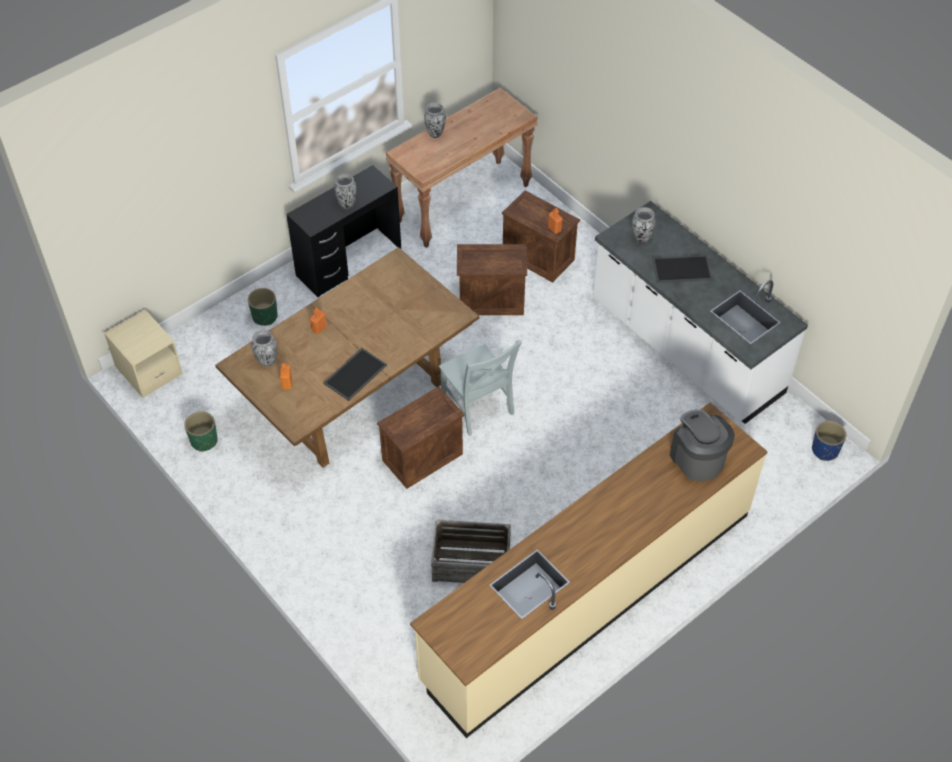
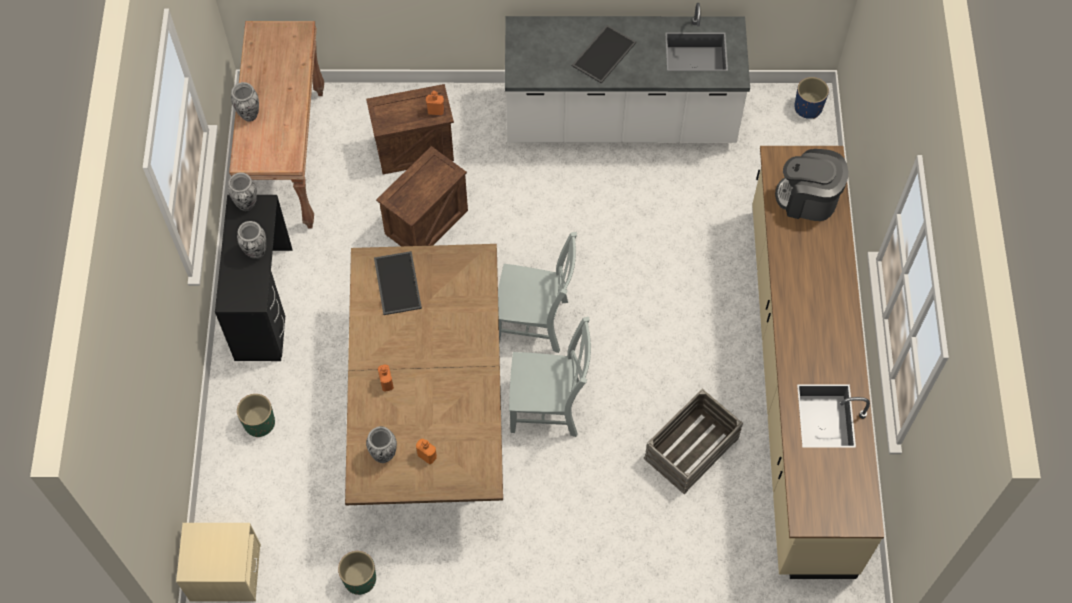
camera: 50 degrees left, 10 degrees up
tray [323,348,387,401] -> tray moved to [374,251,422,315]
crate [377,386,465,489] -> grey chair [509,317,591,437]
vase [632,207,656,243] -> vase moved to [228,172,257,211]

